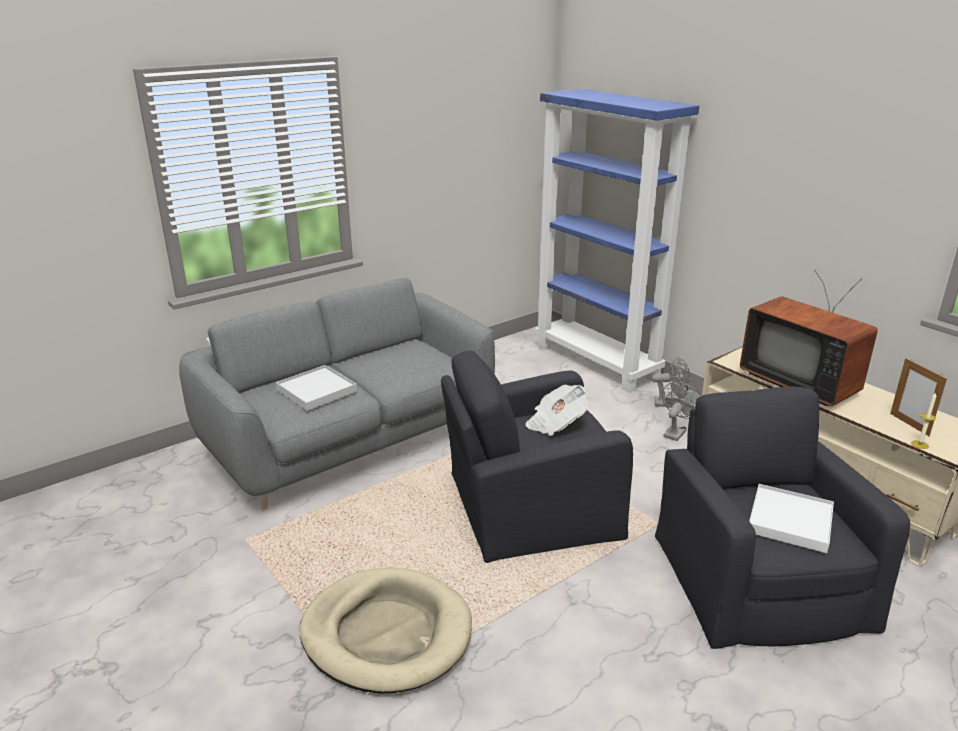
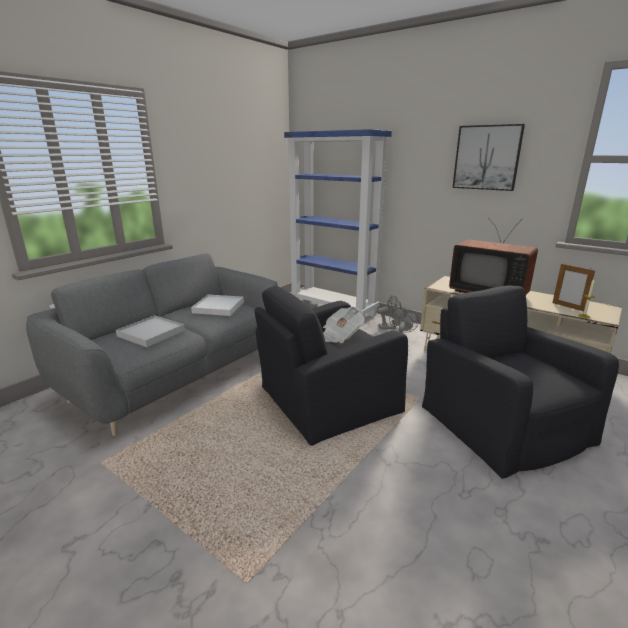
camera: 15 degrees left, 5 degrees down
beige dog bed [299,567,472,694] -> none
white tray [749,484,834,553] -> white tray moved to [191,295,244,316]
none -> picture [452,124,525,191]

